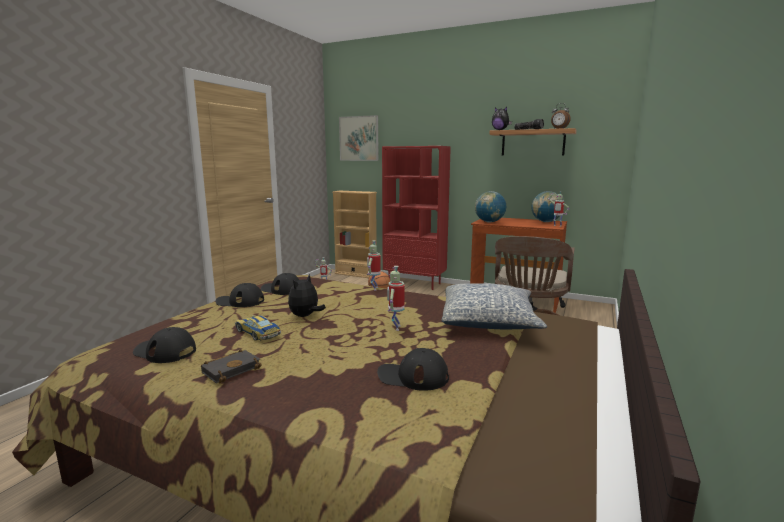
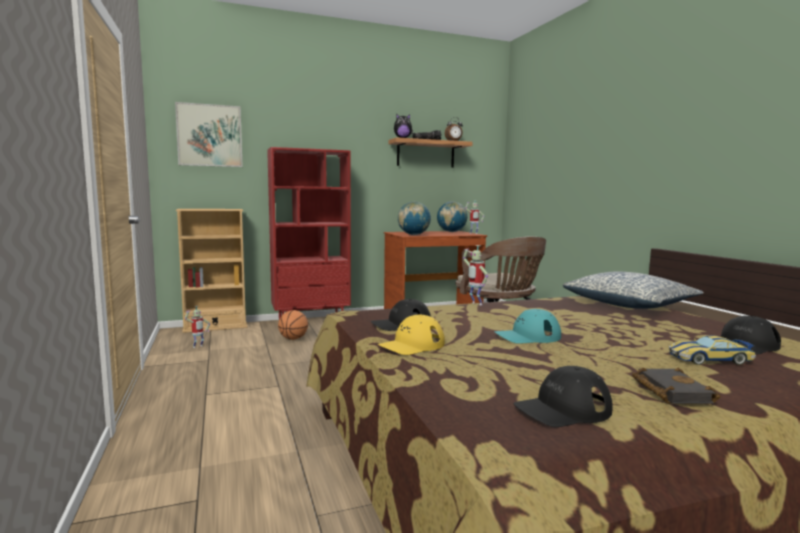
camera: 45 degrees left, 5 degrees down
black cap [215,283,264,307] -> yellow cap [378,315,445,355]
toy car [235,315,281,341] -> toy car moved to [669,335,756,365]
plush toy [288,274,326,317] -> turquoise cap [494,309,561,344]
toy robot [387,266,405,331] -> none

